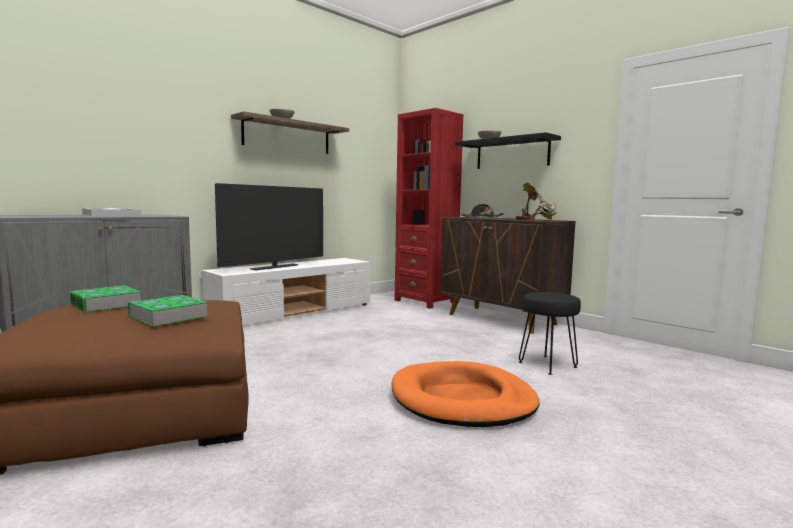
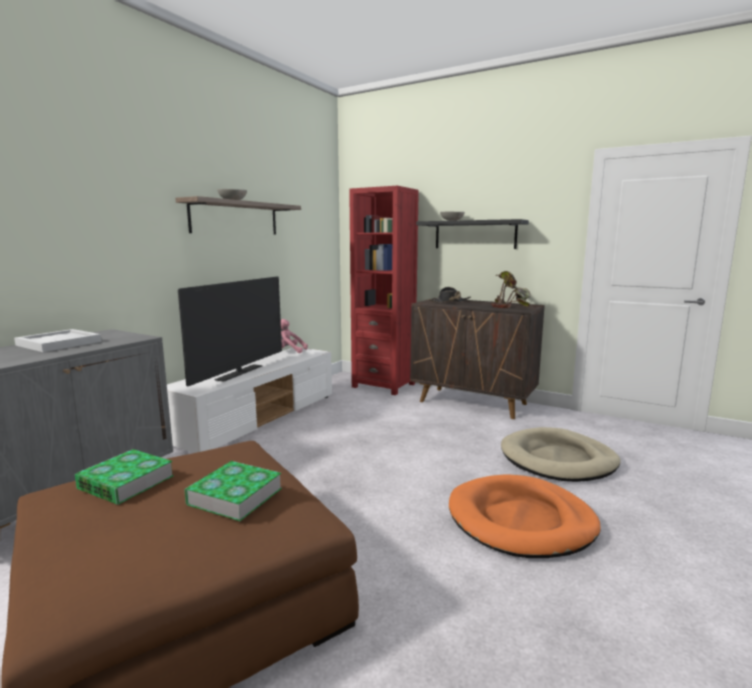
camera: 15 degrees left, 5 degrees up
black stool [519,292,581,375] -> beige dog bed [501,427,621,482]
none -> pink plush toy [281,319,308,353]

